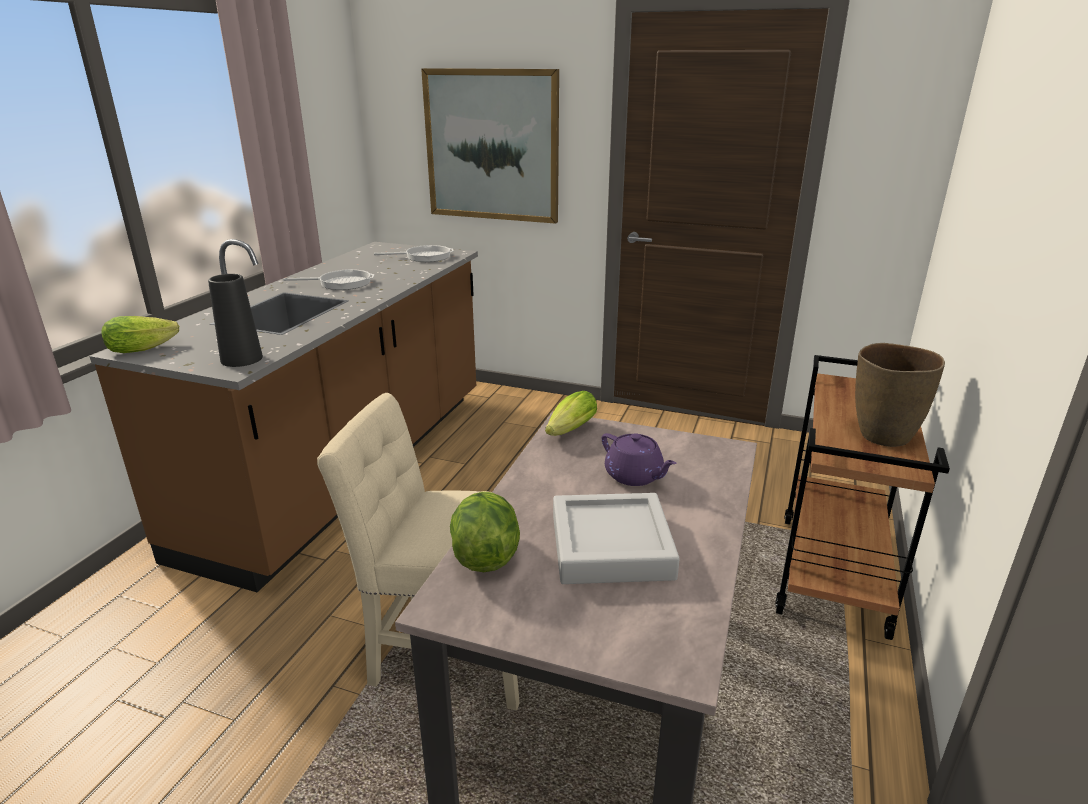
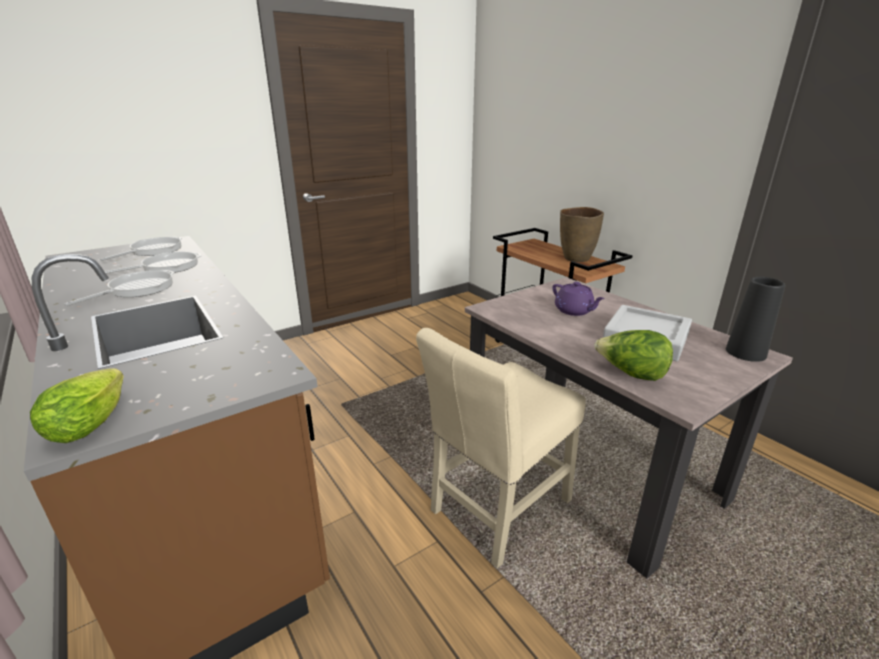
camera: 55 degrees left, 0 degrees up
black vase [208,274,263,367] -> black vase moved to [726,277,786,362]
picture [421,68,559,224] -> none
lettuce [545,391,597,436] -> none
purple teapot [602,433,676,486] -> purple teapot turned 60 degrees clockwise [552,282,605,316]
none -> frying pan [104,252,202,274]

